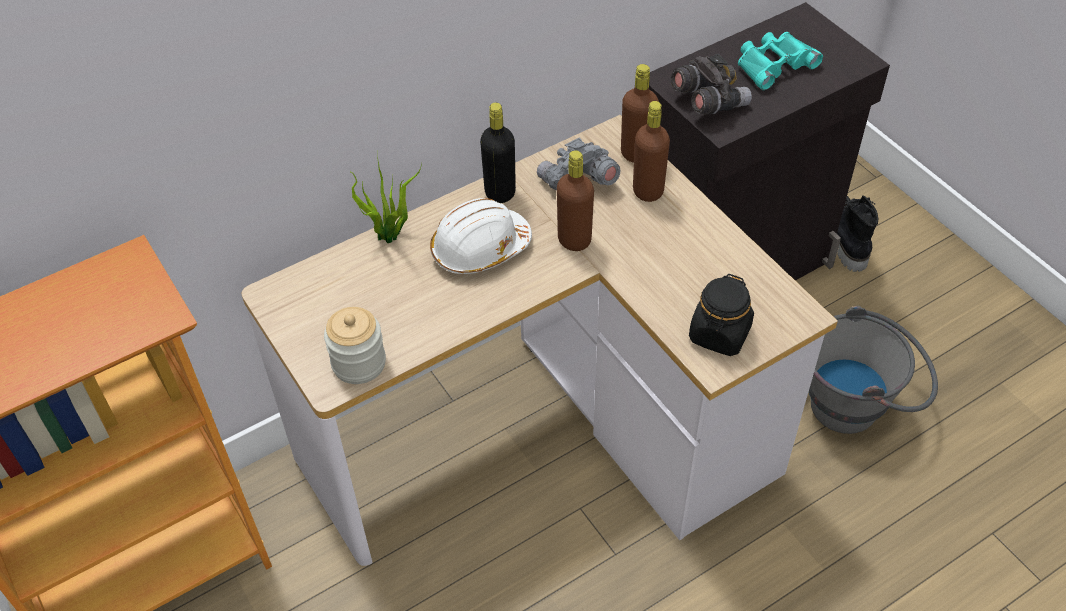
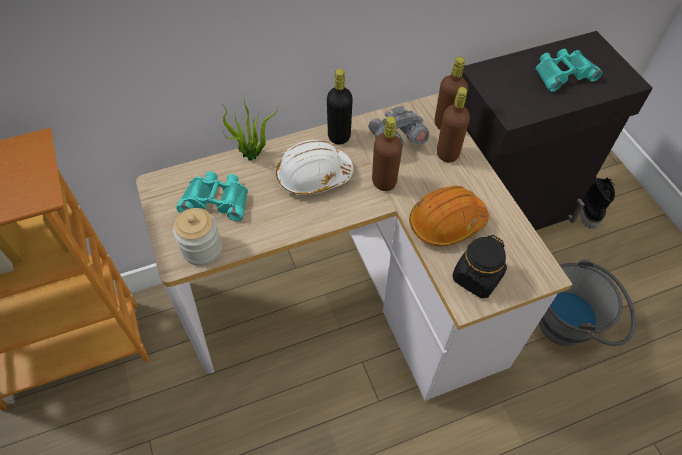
camera: 10 degrees right, 5 degrees up
grey binoculars [671,54,752,115] -> none
none -> turquoise binoculars [176,171,248,221]
none -> orange hard hat [409,186,489,246]

